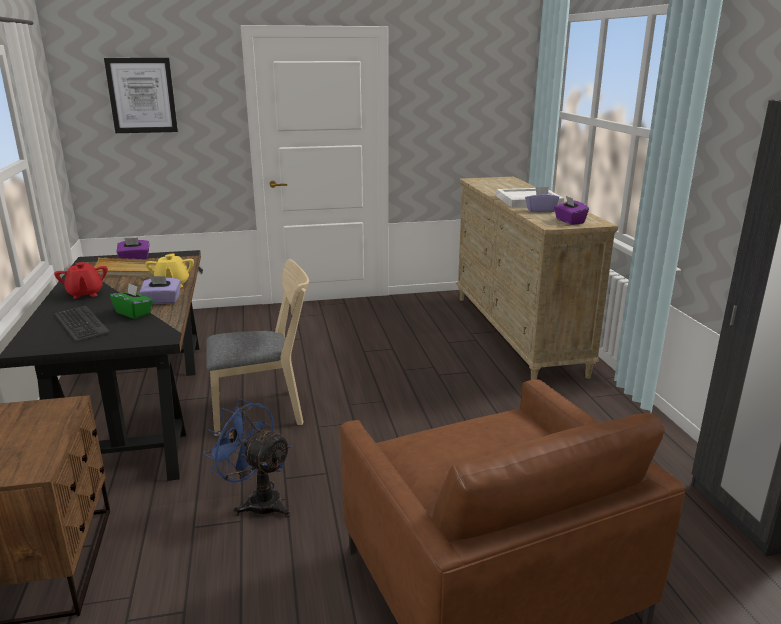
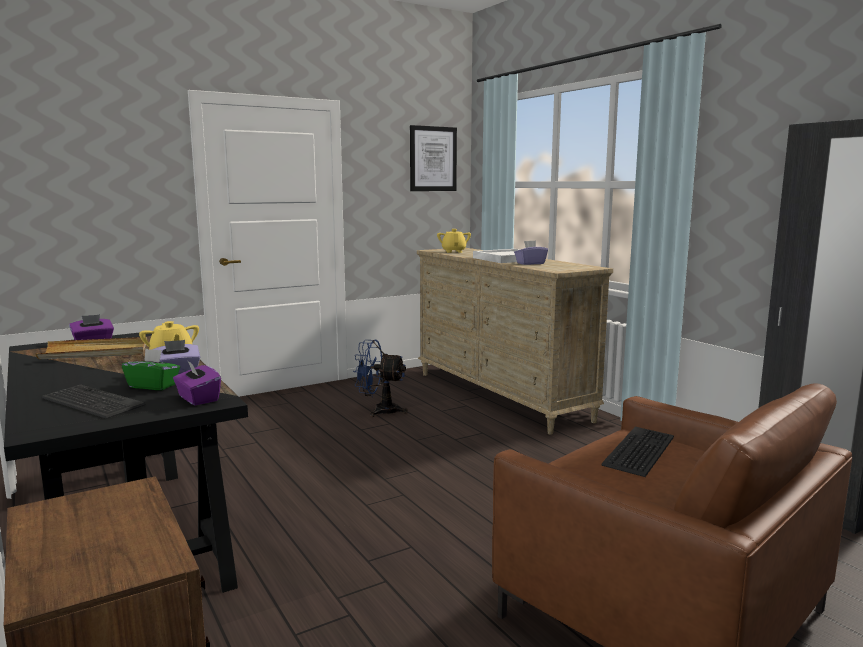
camera: 20 degrees left, 10 degrees down
red teapot [54,262,108,299] -> none
picture [104,58,178,133] -> picture moved to [410,125,457,191]
blue fan [203,399,292,517] -> blue fan moved to [353,340,408,417]
beige chair [206,259,309,436] -> none
purple tissue box [554,196,589,225] -> purple tissue box moved to [173,360,221,405]
none -> yellow teapot [437,229,471,253]
none -> keyboard [601,427,674,477]

